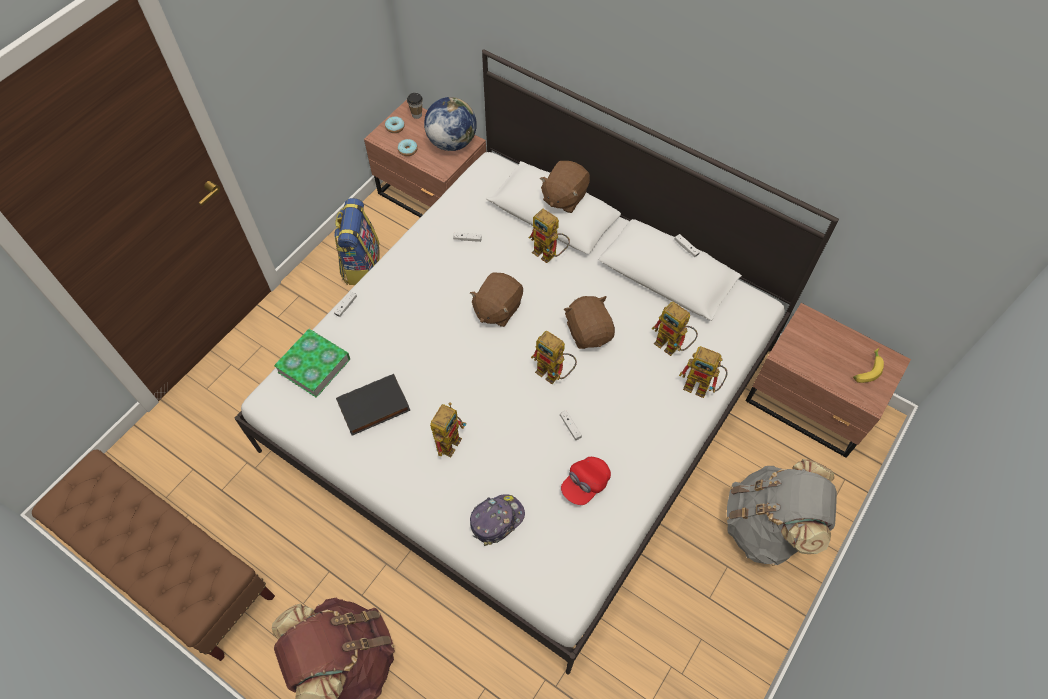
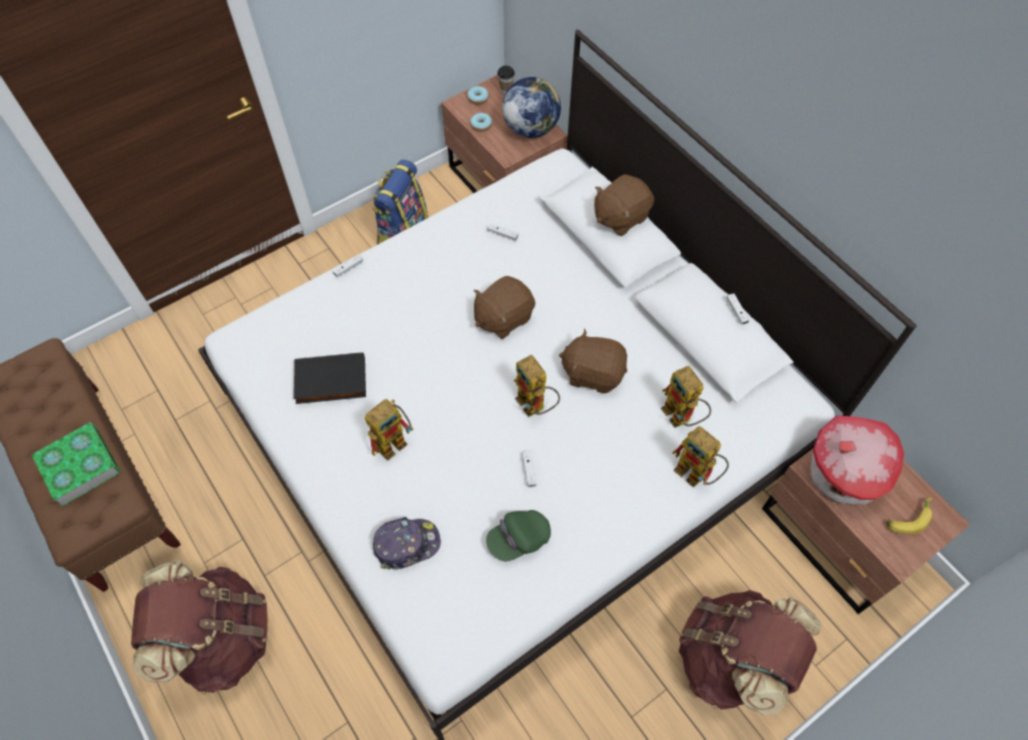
camera: 20 degrees right, 0 degrees up
book [274,329,350,398] -> book moved to [32,422,121,507]
toy robot [529,209,570,263] -> none
red cap [561,457,611,505] -> green cap [486,510,551,562]
brown plush toy [564,296,615,349] -> brown plush toy turned 75 degrees counterclockwise [559,328,627,393]
grey backpack [727,459,837,566] -> brown backpack [679,590,821,715]
none -> toy house [811,415,904,505]

